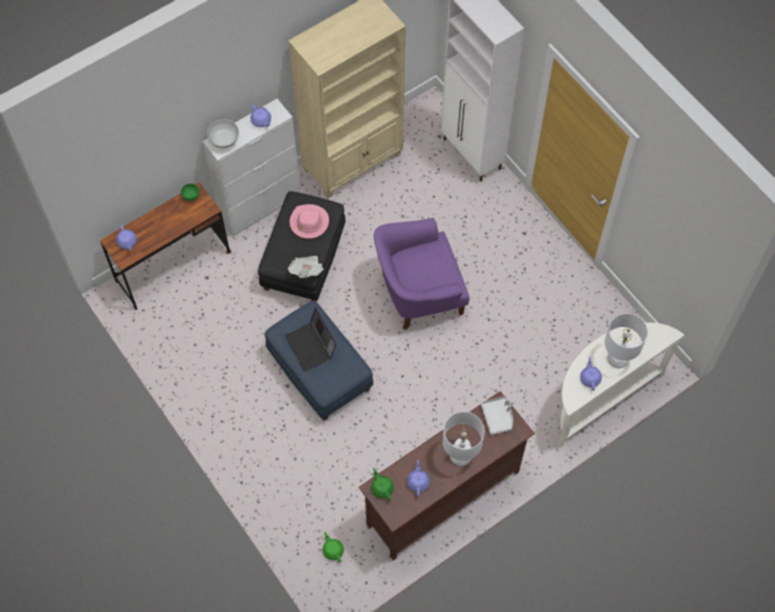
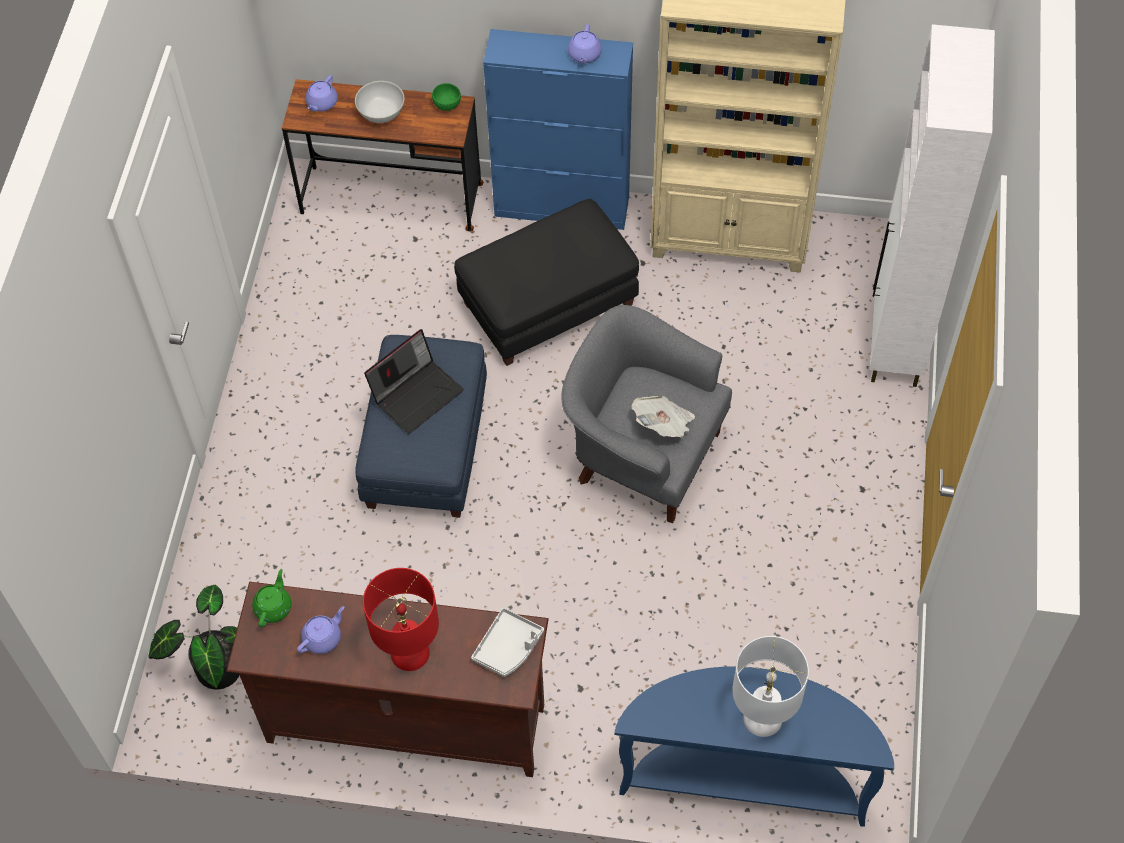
camera: 45 degrees right, 5 degrees down
white cabinet [203,99,301,237] -> blue cabinet [483,29,633,230]
white bowl [207,119,239,148] -> white bowl moved to [355,81,405,123]
laptop [285,308,336,371] -> laptop turned 150 degrees counterclockwise [364,329,464,434]
newspaper [288,256,324,278] -> newspaper moved to [632,396,695,438]
pink hat [290,204,329,239] -> none
green teapot [323,532,344,562] -> potted plant [149,585,239,690]
purple armchair [374,218,470,330] -> grey armchair [562,305,732,524]
white table lamp [443,412,484,466] -> red table lamp [363,568,439,671]
white console table [557,322,684,448] -> blue console table [615,666,894,827]
purple teapot [580,357,602,390] -> none

